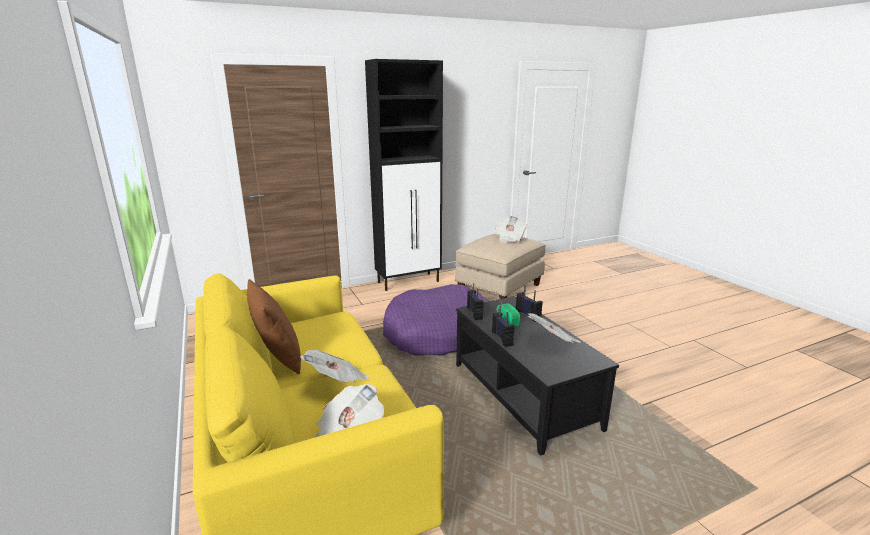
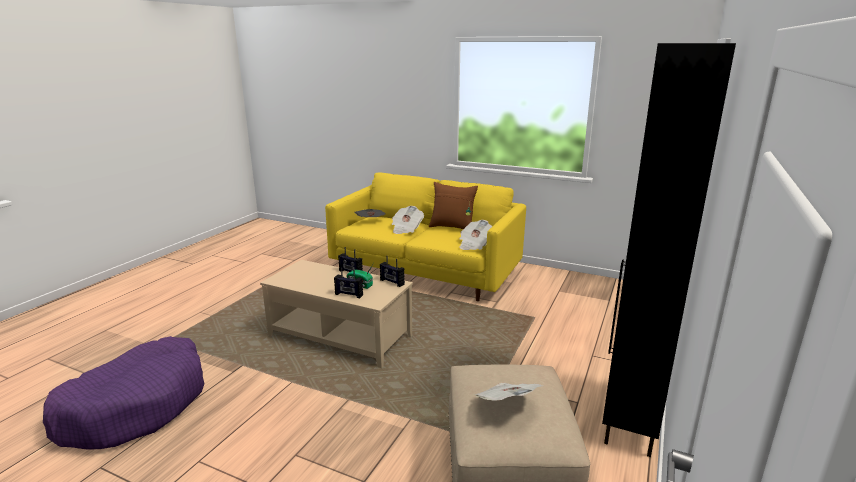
camera: 140 degrees right, 0 degrees up
purple dog bed [383,284,489,356] -> purple dog bed moved to [43,336,205,449]
black coffee table [456,296,619,456] -> beige coffee table [260,260,413,368]
newspaper [528,313,581,343] -> newspaper moved to [459,220,492,250]

